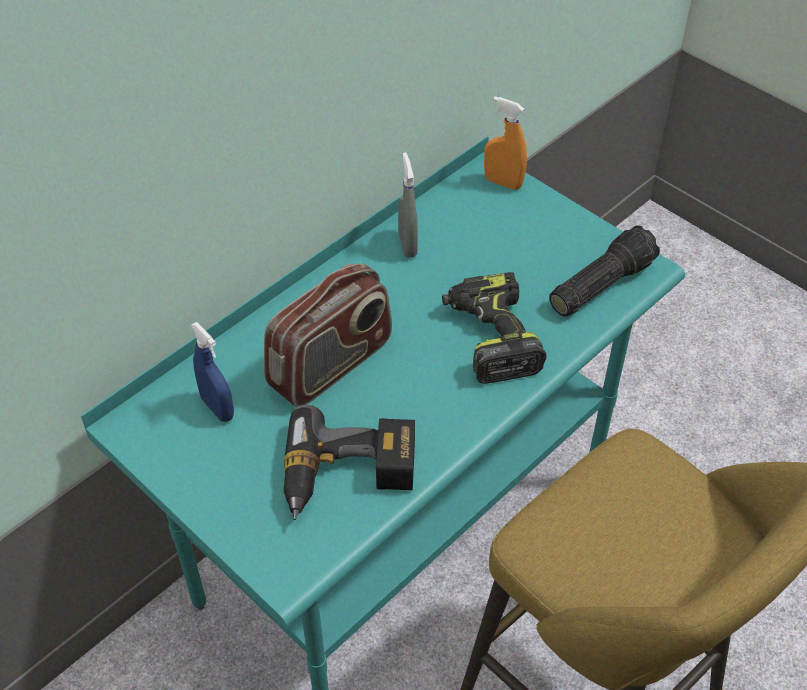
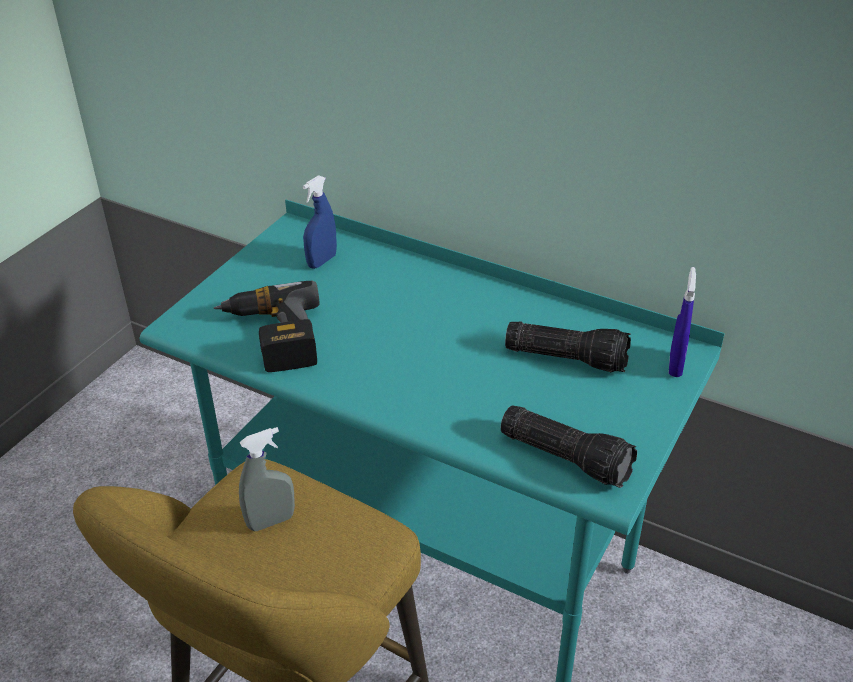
camera: 75 degrees right, 10 degrees down
radio [264,263,392,407] -> none
grey spray bottle [398,152,418,258] -> grey spray bottle moved to [239,427,295,531]
power drill [442,272,547,384] -> none
orange spray bottle [484,96,527,190] -> blue spray bottle [669,267,696,377]
none -> flashlight [505,322,631,372]

